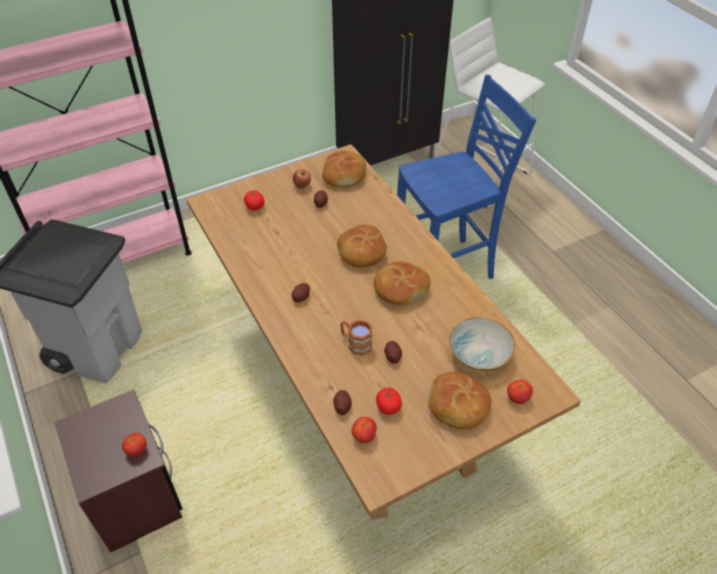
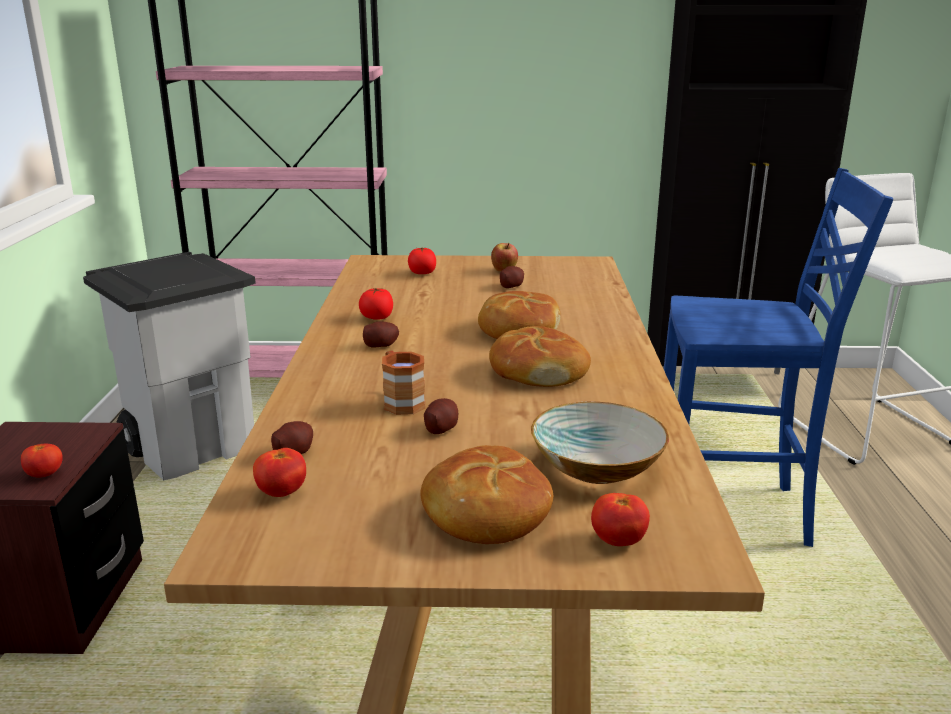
camera: 30 degrees right, 25 degrees down
bread [322,151,366,187] -> none
tomato [376,388,402,415] -> tomato moved to [359,288,393,320]

